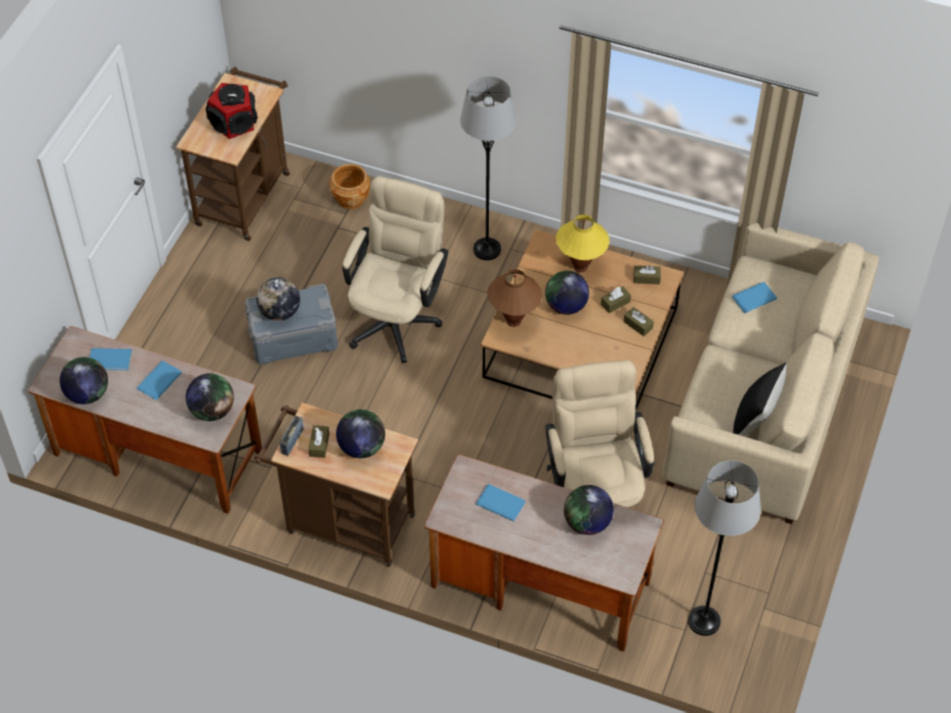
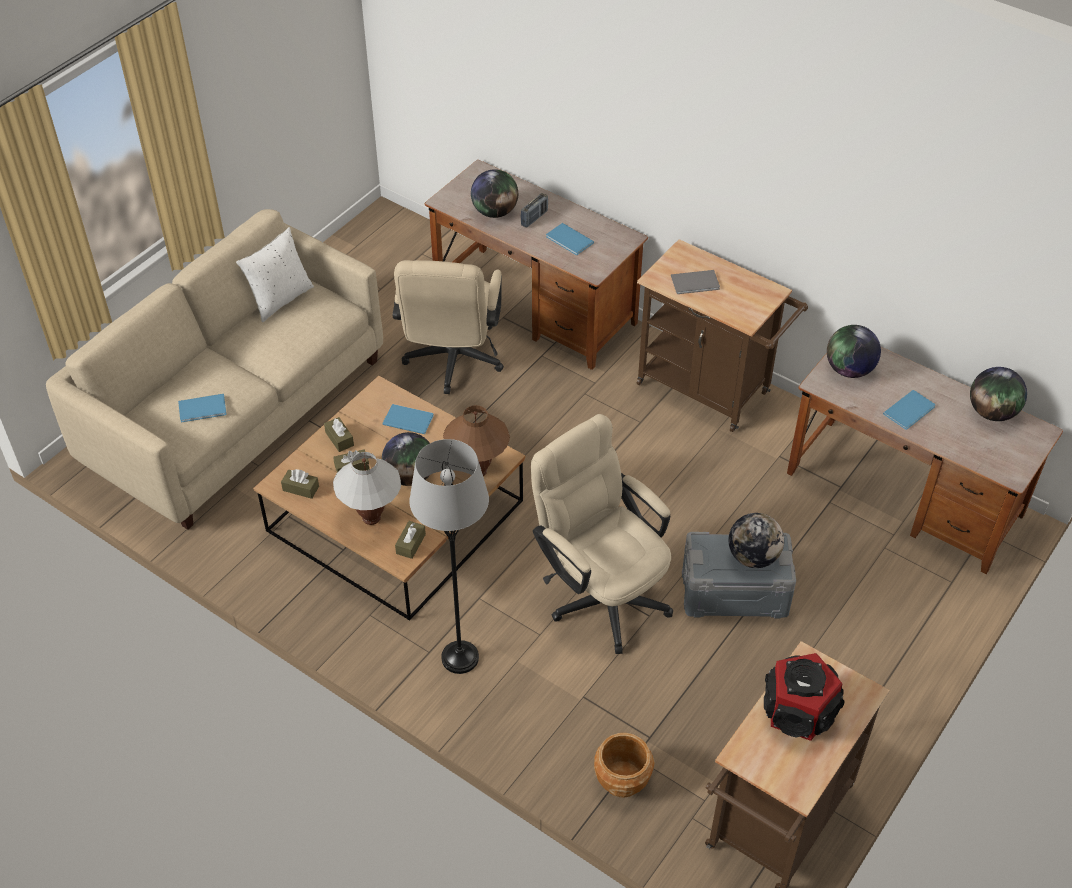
camera: 165 degrees left, 5 degrees down
blue book [90,348,132,370] -> blue book moved to [383,404,433,434]
radio [280,416,304,456] -> radio moved to [521,193,548,228]
brown tissue box [309,425,329,458] -> brown tissue box moved to [395,521,426,559]
globe [336,409,385,458] -> grey book [671,270,720,294]
beige office chair [342,176,448,363] -> beige office chair turned 105 degrees clockwise [531,414,673,654]
yellow table lamp [556,215,610,272] -> white table lamp [333,452,401,525]
grey floor lamp [688,460,761,636] -> none
black pillow [733,363,787,436] -> white pillow [236,227,314,322]

